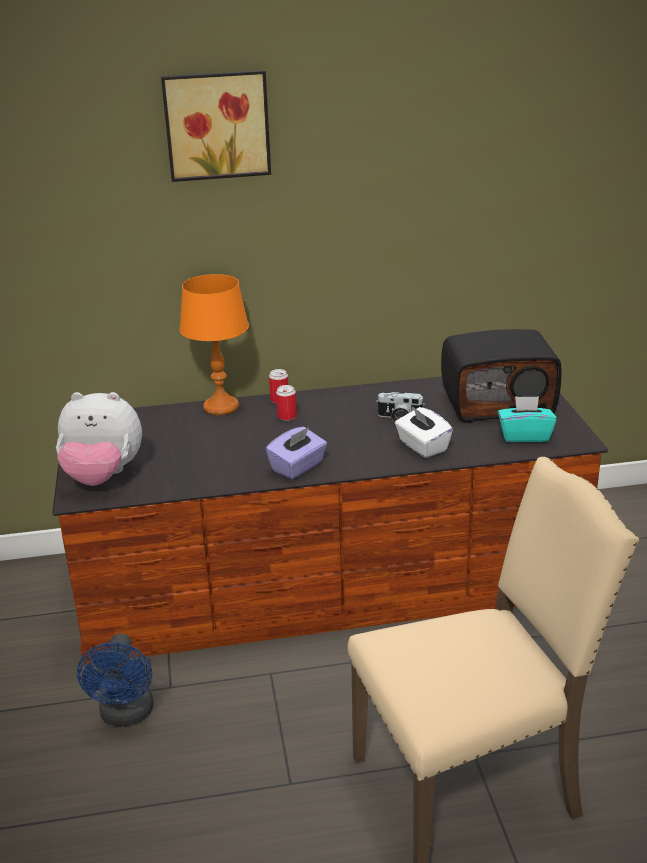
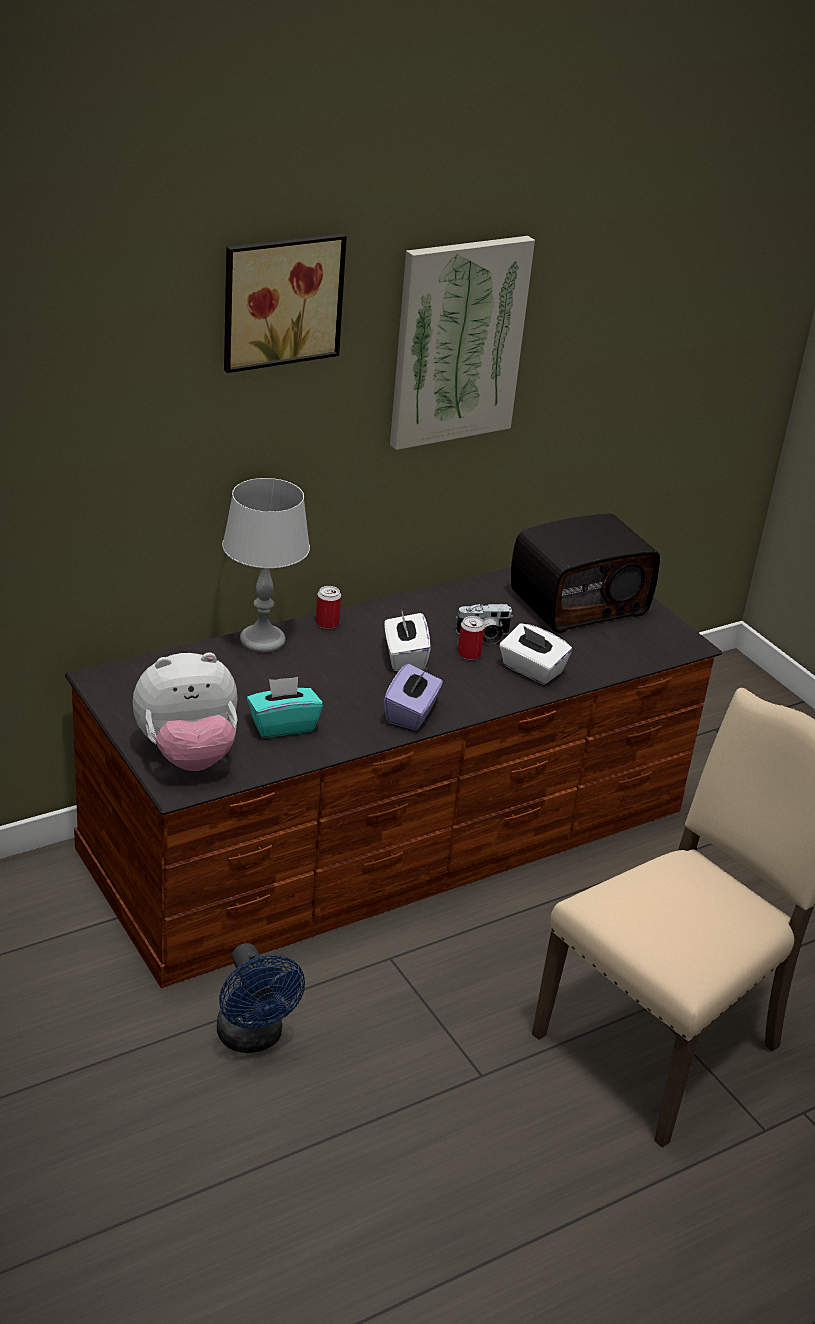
camera: 25 degrees left, 5 degrees up
orange table lamp [180,274,249,415] -> grey table lamp [222,478,310,653]
can [276,385,297,421] -> can moved to [458,616,485,660]
turquoise tissue box [498,396,557,442] -> turquoise tissue box moved to [247,677,323,738]
none -> white tissue box [384,611,431,671]
none -> picture [390,236,535,450]

